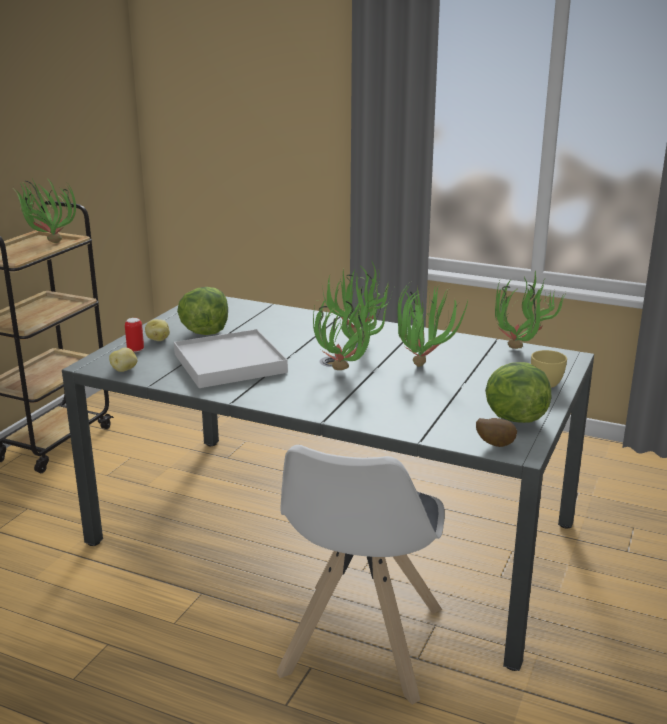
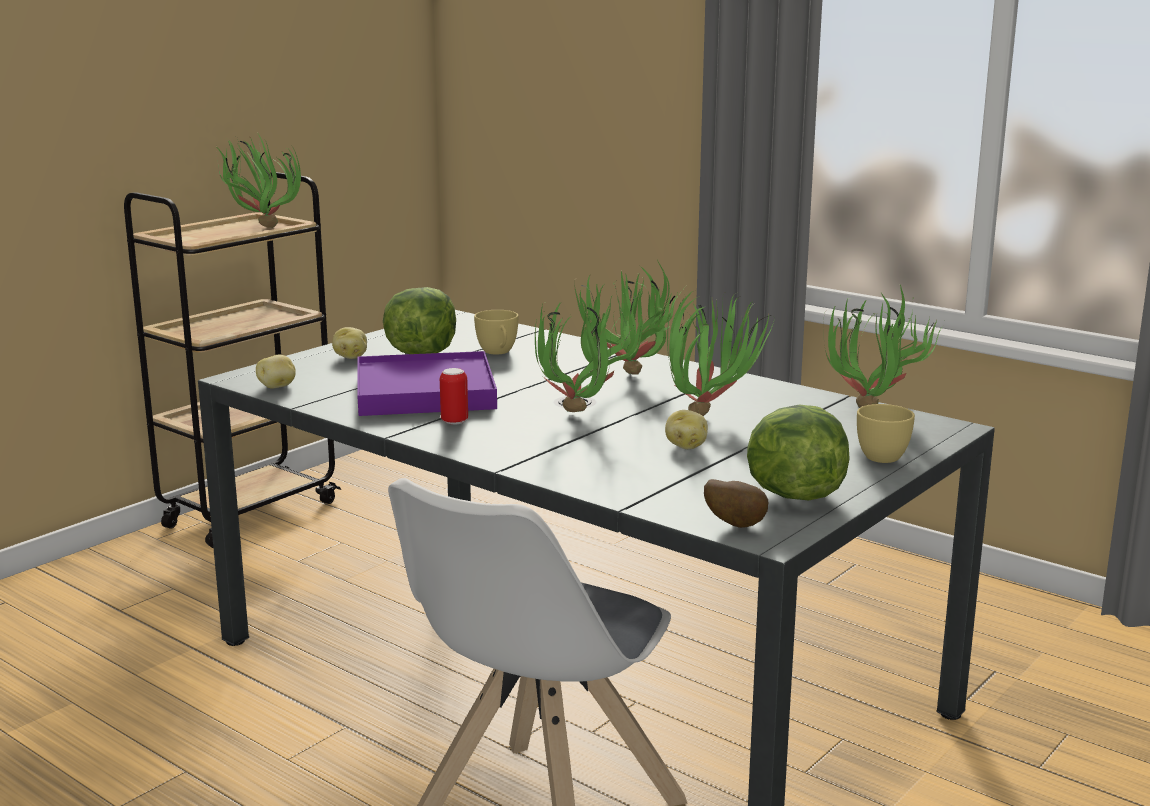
camera: 15 degrees right, 5 degrees down
can [125,318,144,352] -> can moved to [440,368,468,425]
white tray [174,329,288,388] -> purple tray [357,351,497,416]
none -> yellow cup [474,310,518,355]
none -> potato [665,410,708,449]

